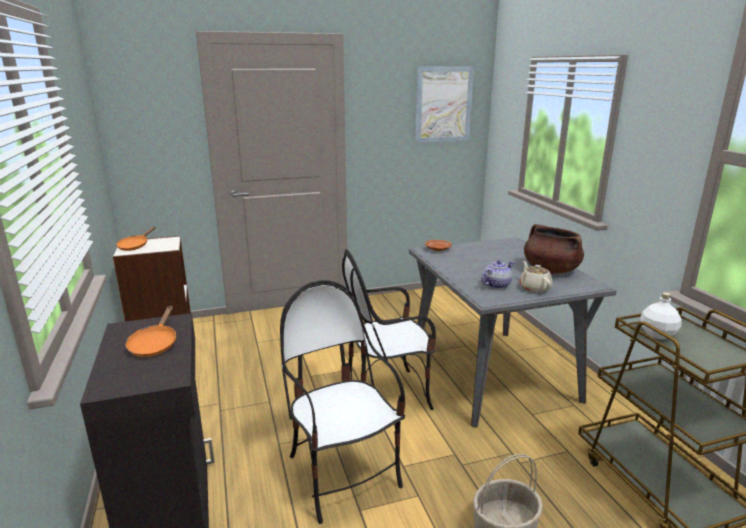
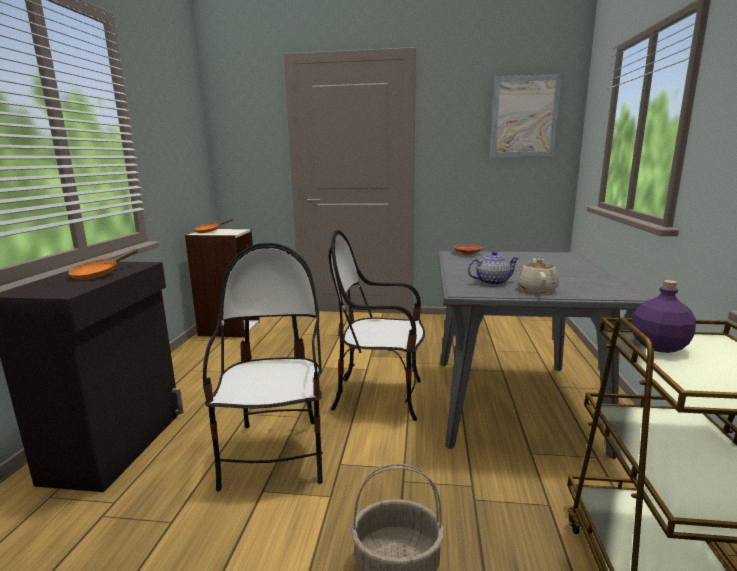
camera: 25 degrees right, 5 degrees down
brown cooking pot [524,224,584,274] -> none
white bottle [640,292,682,339] -> purple bottle [631,280,696,353]

